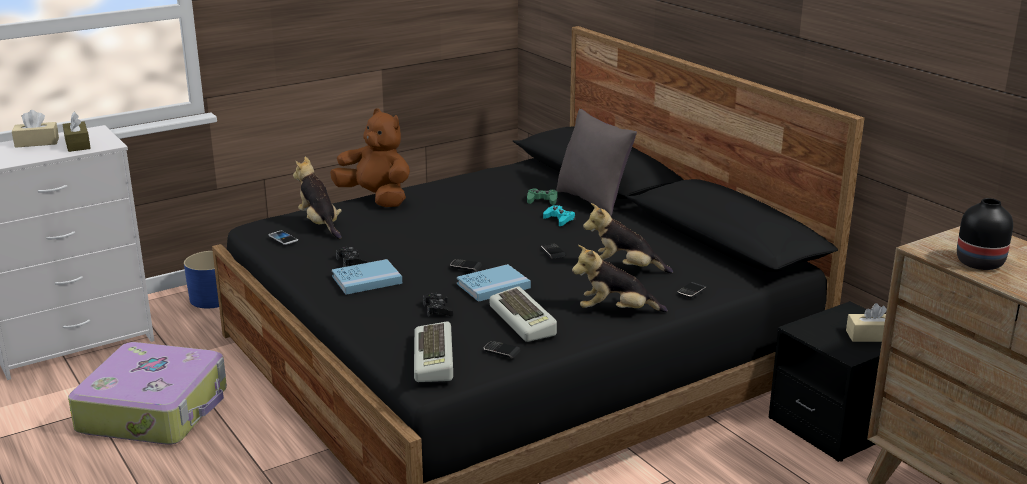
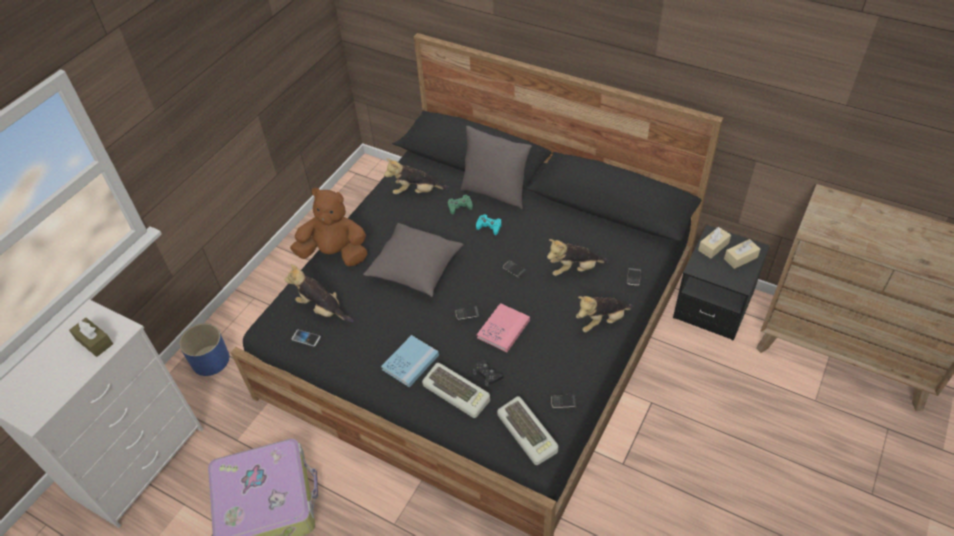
camera: 25 degrees left, 25 degrees up
beige tissue box [12,110,59,148] -> beige tissue box moved to [698,227,731,258]
black game controller [336,247,367,267] -> none
blue book [457,264,531,302] -> pink book [477,303,530,352]
keyboard [490,286,557,342] -> keyboard moved to [422,363,490,418]
black vase [957,198,1013,270] -> none
none -> grey pillow [363,223,464,297]
none -> plush toy [384,158,449,194]

